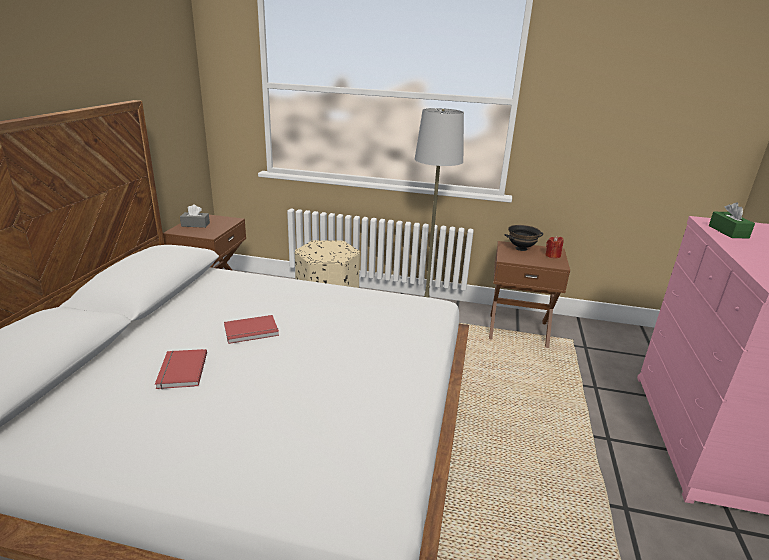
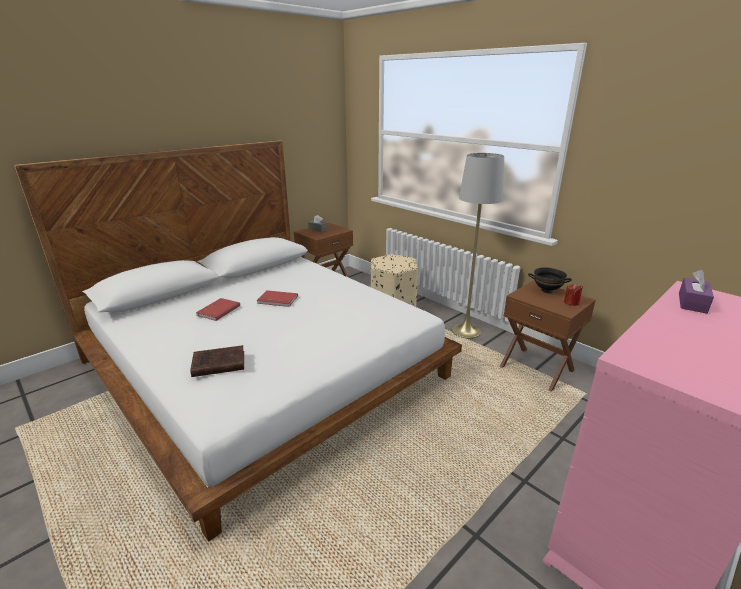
camera: 35 degrees right, 0 degrees up
green tissue box [709,202,755,238] -> purple tissue box [679,270,714,314]
none -> brown book [190,345,244,377]

